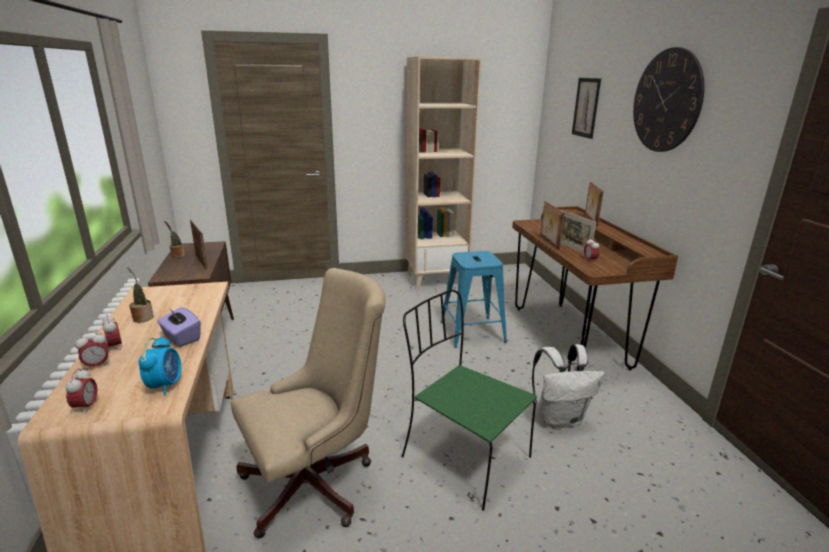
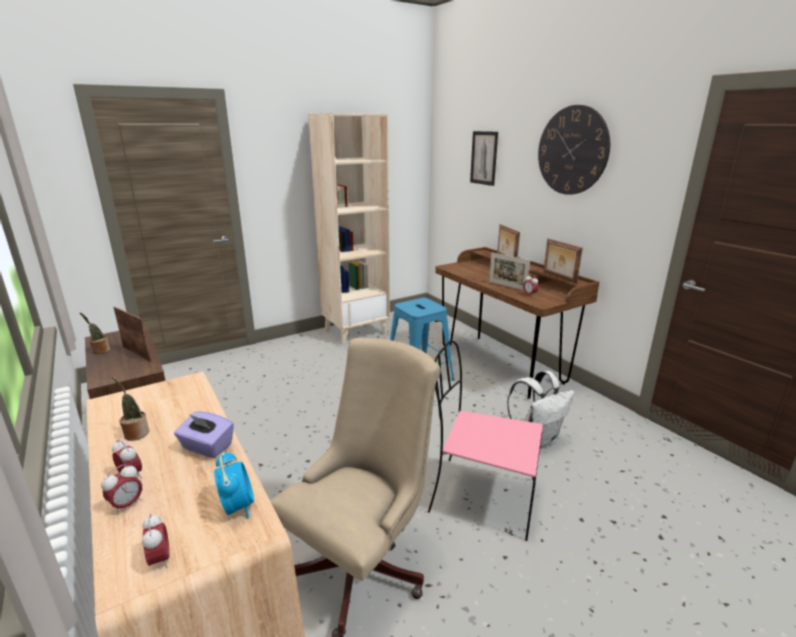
camera: 20 degrees left, 0 degrees up
green chair [402,290,537,511] -> pink chair [428,340,543,541]
picture frame [541,201,565,250] -> picture frame moved to [543,239,583,283]

